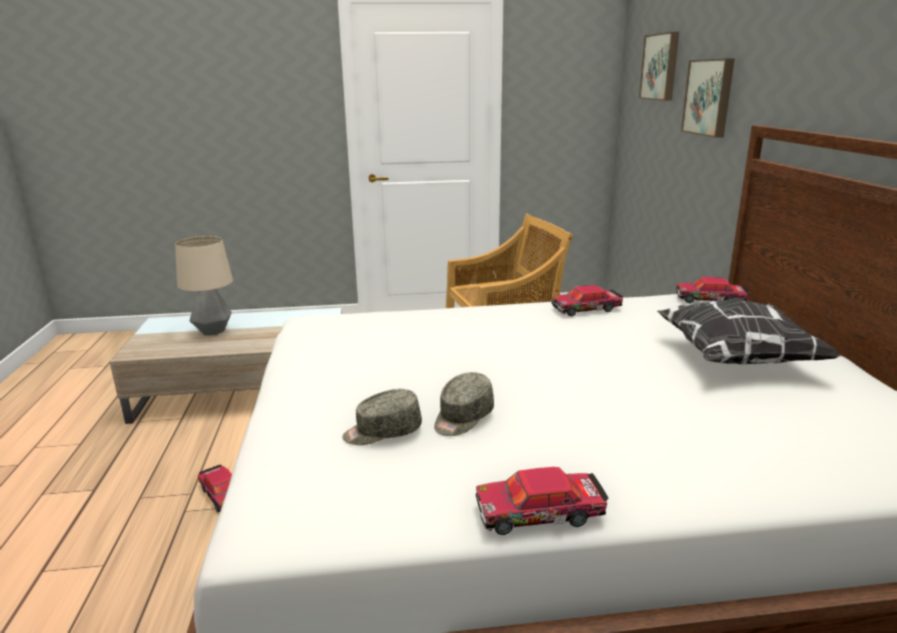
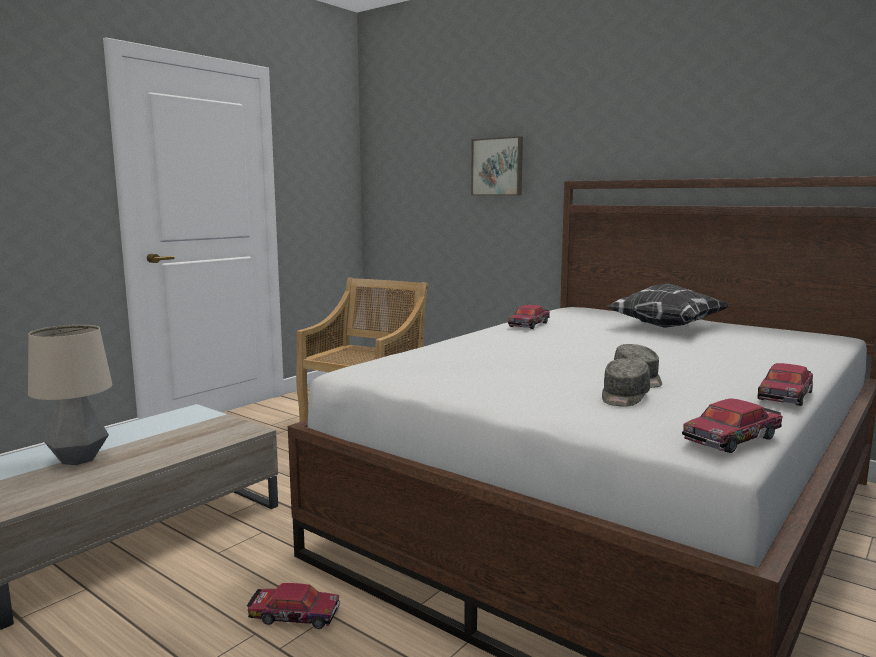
camera: 45 degrees left, 10 degrees down
picture [639,32,679,101] -> none
toy car [676,277,750,303] -> toy car moved to [682,399,782,453]

